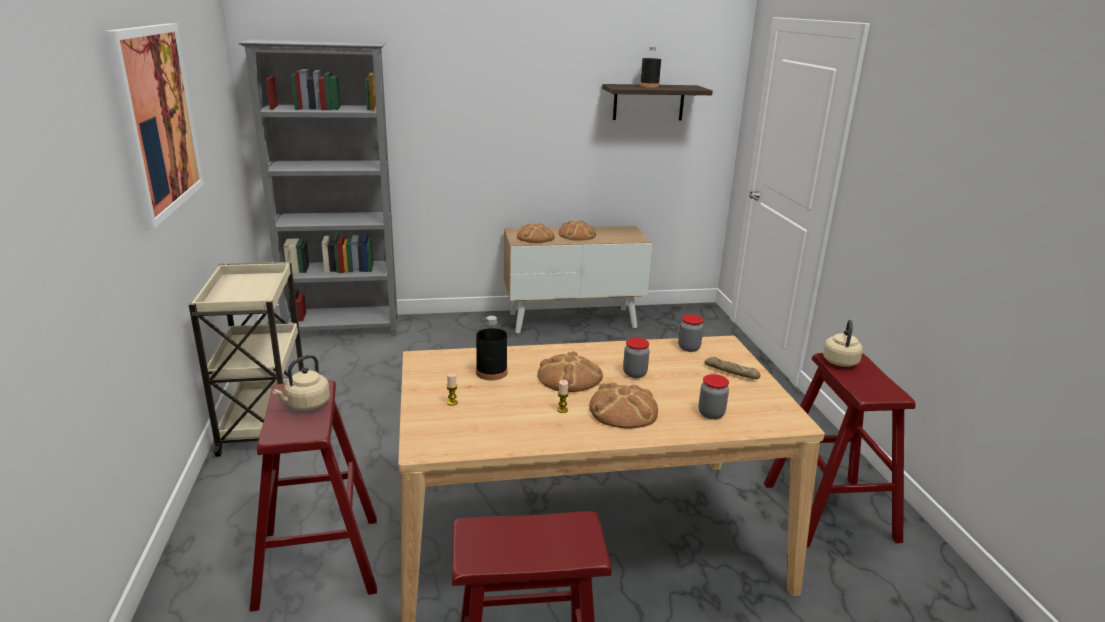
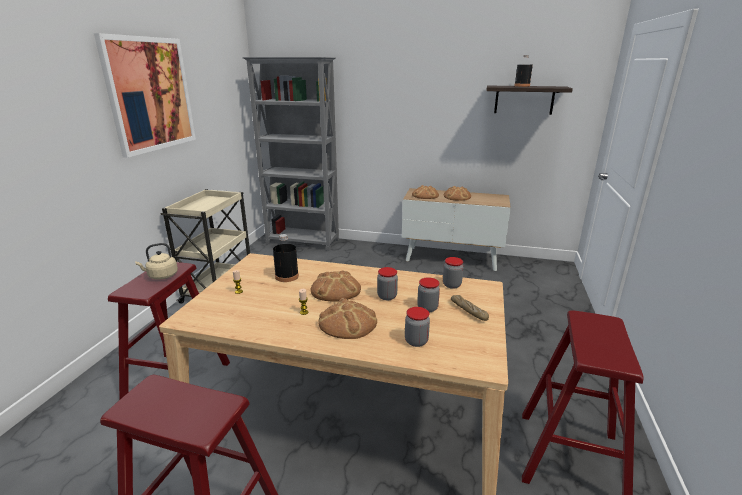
camera: 25 degrees right, 0 degrees up
beige kettle [823,320,863,367] -> none
none -> jar [417,277,440,313]

